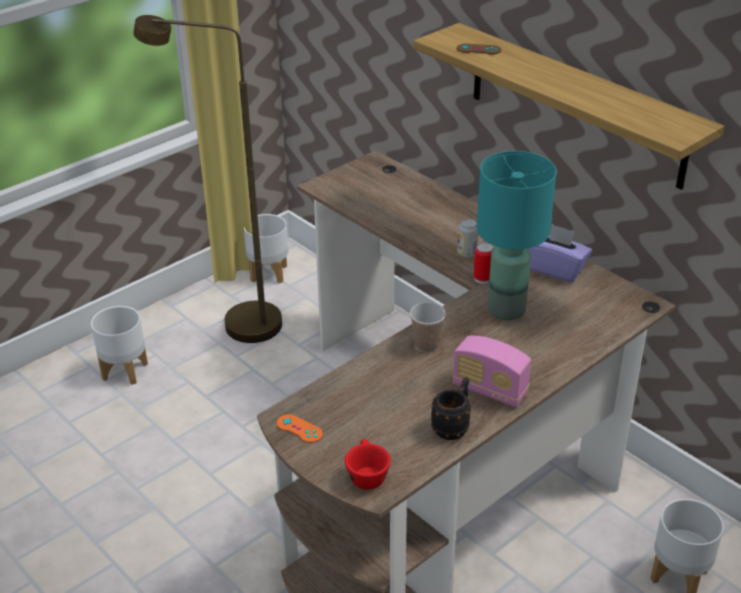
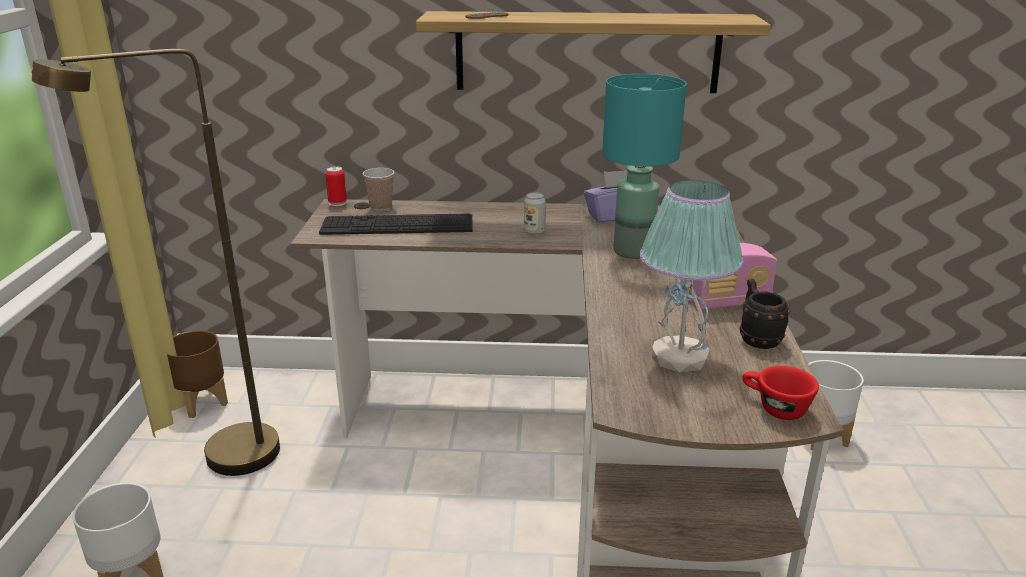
camera: 45 degrees left, 10 degrees down
white planter [244,214,288,284] -> brown planter [167,330,228,418]
orange game controller [277,414,323,443] -> none
cup [410,302,446,352] -> cup moved to [363,168,394,211]
can [473,243,494,284] -> can moved to [325,166,347,206]
none -> keyboard [319,214,473,235]
none -> table lamp [640,180,743,372]

